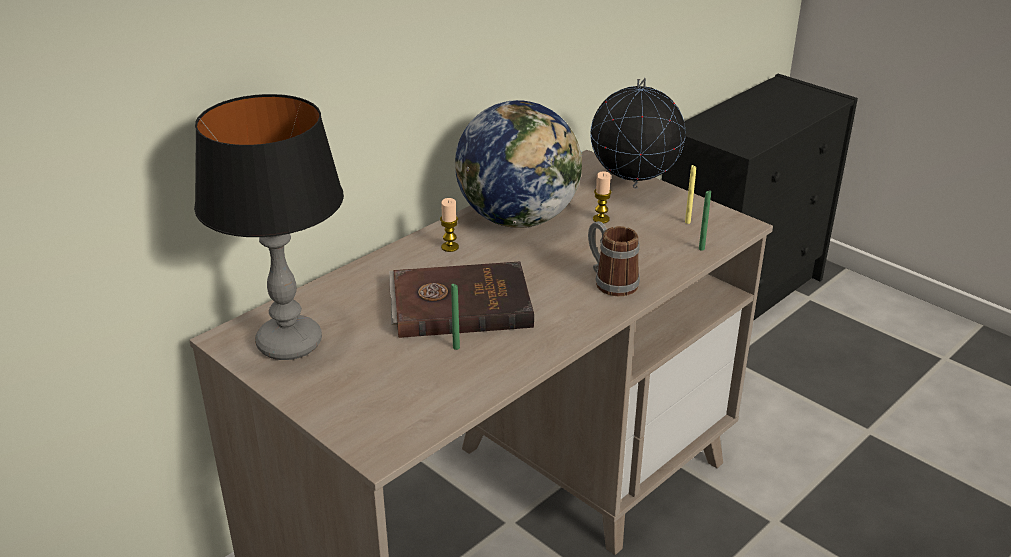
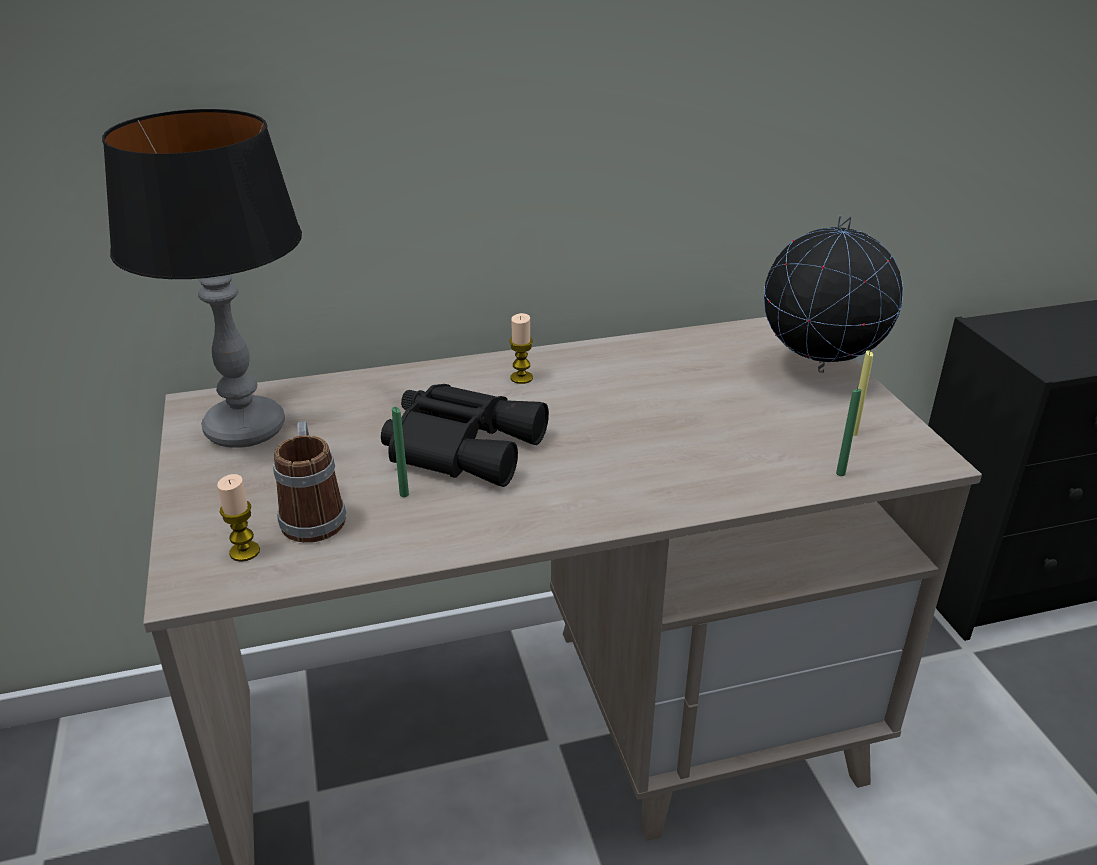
camera: 30 degrees right, 0 degrees up
brown book [389,261,534,338] -> black binoculars [381,384,549,487]
globe [455,100,582,228] -> none
mug [588,221,640,296] -> mug moved to [273,421,346,543]
candle [593,171,611,223] -> candle moved to [217,474,260,562]

